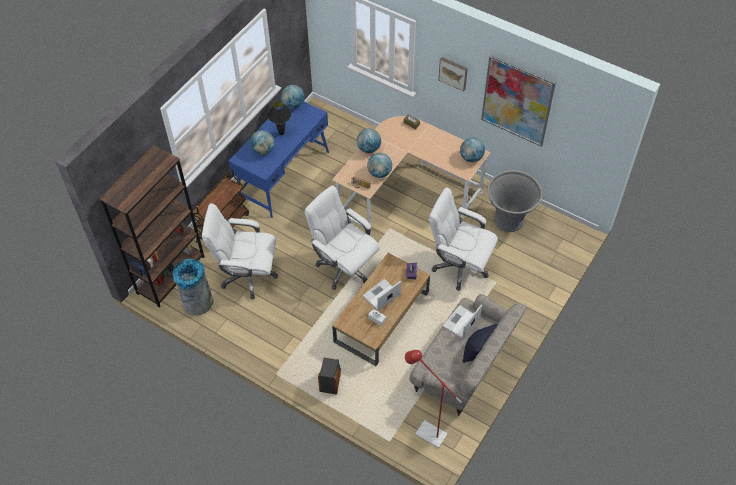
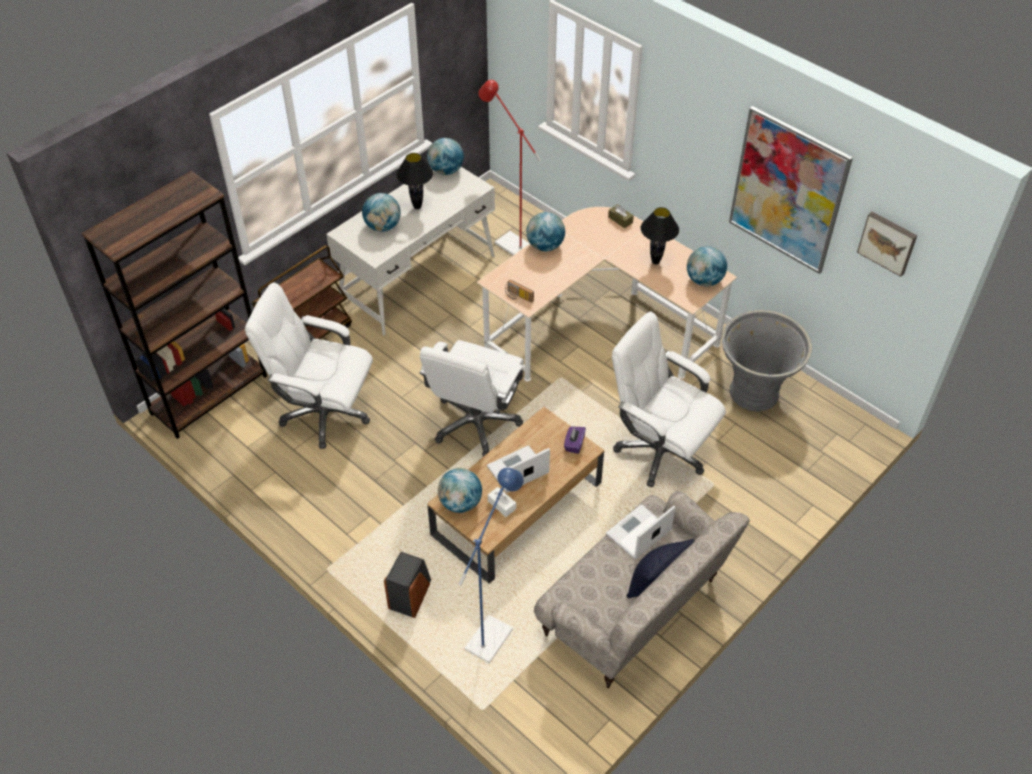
camera: 10 degrees right, 5 degrees down
grey trash can [173,259,213,315] -> none
blue desk [228,102,329,218] -> white desk [326,167,495,335]
white office chair [304,185,380,290] -> white office chair turned 120 degrees counterclockwise [419,340,524,457]
globe [367,153,392,178] -> globe moved to [438,468,482,513]
red floor lamp [405,350,462,448] -> red floor lamp moved to [478,80,541,255]
picture [439,57,468,91] -> picture moved to [857,212,917,277]
none -> blue floor lamp [458,468,524,663]
none -> black table lamp [641,207,679,265]

